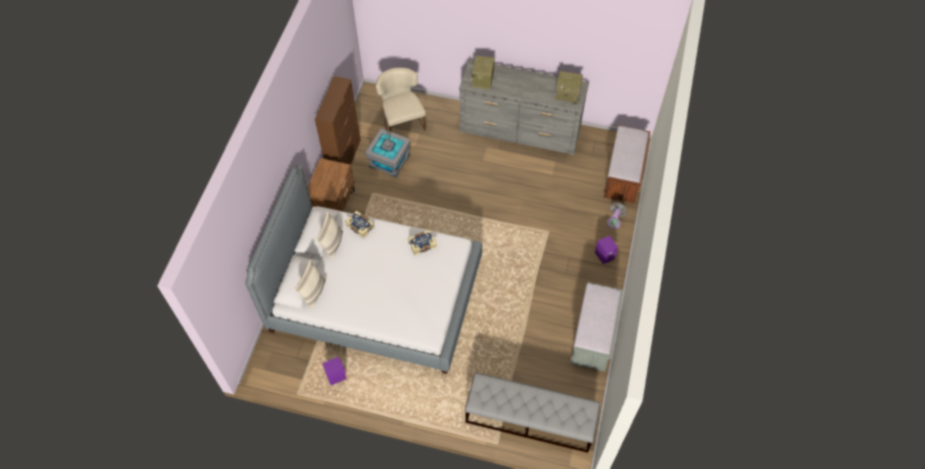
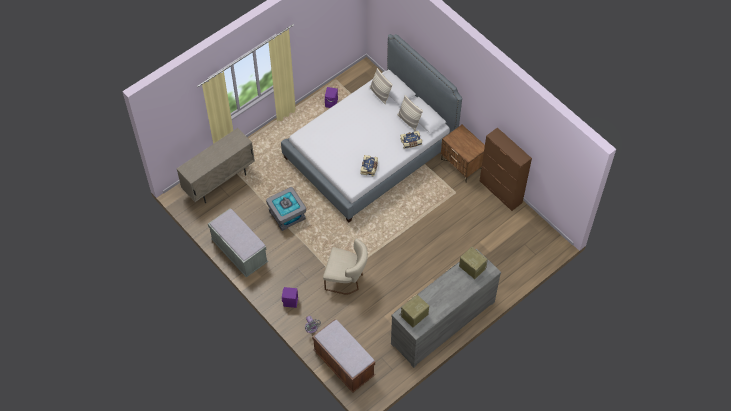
camera: 125 degrees right, 0 degrees up
grey storage box [365,129,411,178] -> grey storage box moved to [266,187,306,231]
beige chair [376,68,426,132] -> beige chair moved to [323,238,368,295]
grey bench [465,373,600,453] -> beige cabinet [177,128,255,203]

